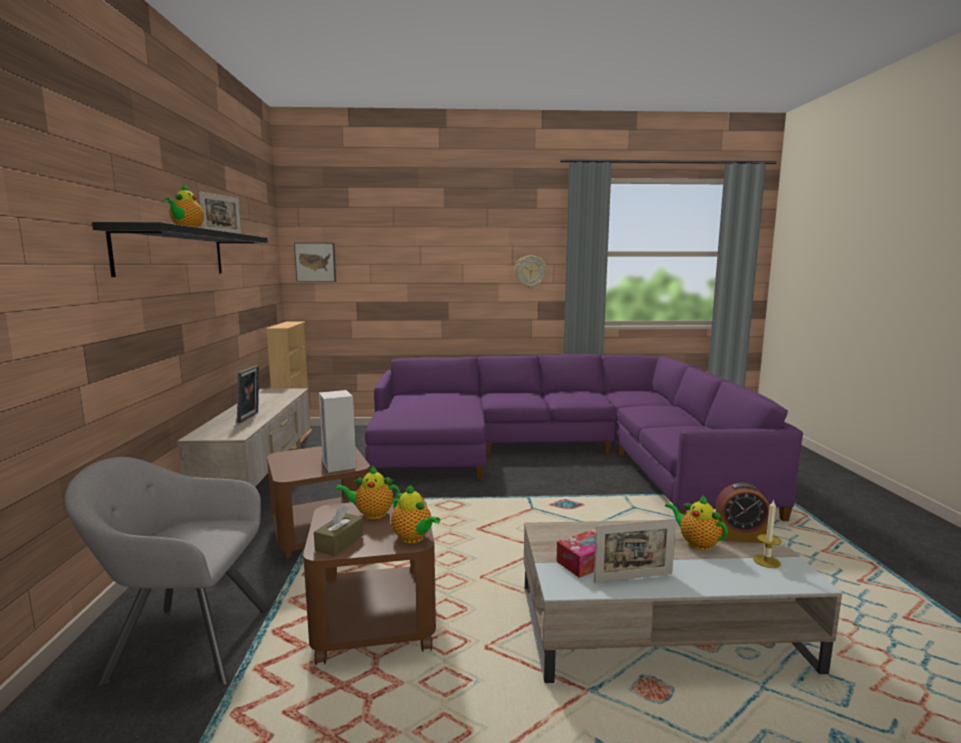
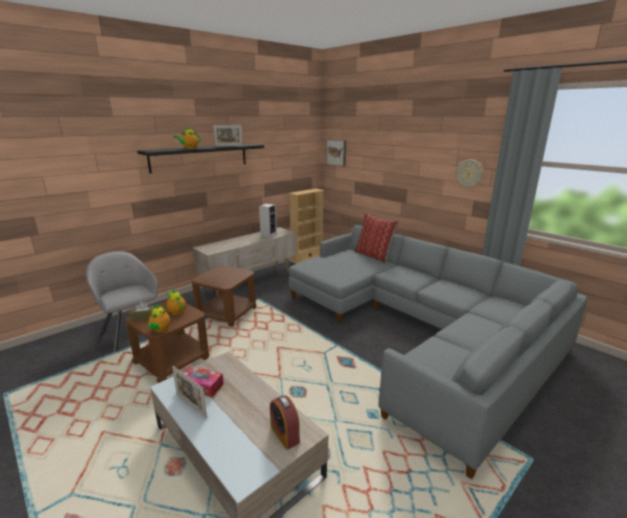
camera: 50 degrees right, 10 degrees up
picture frame [237,366,259,423] -> none
speaker [319,390,356,473] -> speaker moved to [259,204,277,238]
purple sofa [365,354,803,521] -> grey sofa [289,225,588,479]
teapot [665,494,728,551] -> none
candle [753,499,781,568] -> none
none -> pillow [354,213,399,263]

